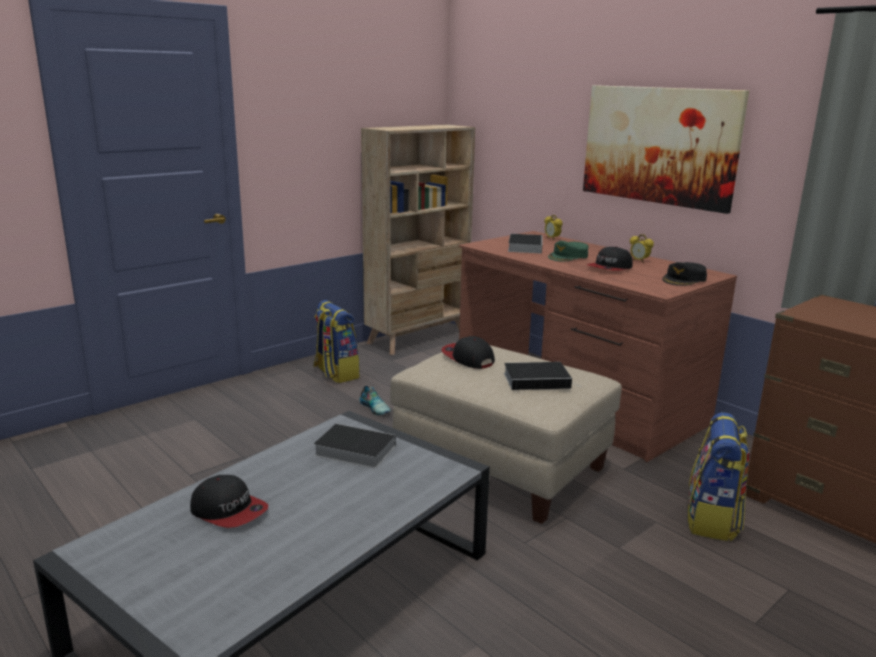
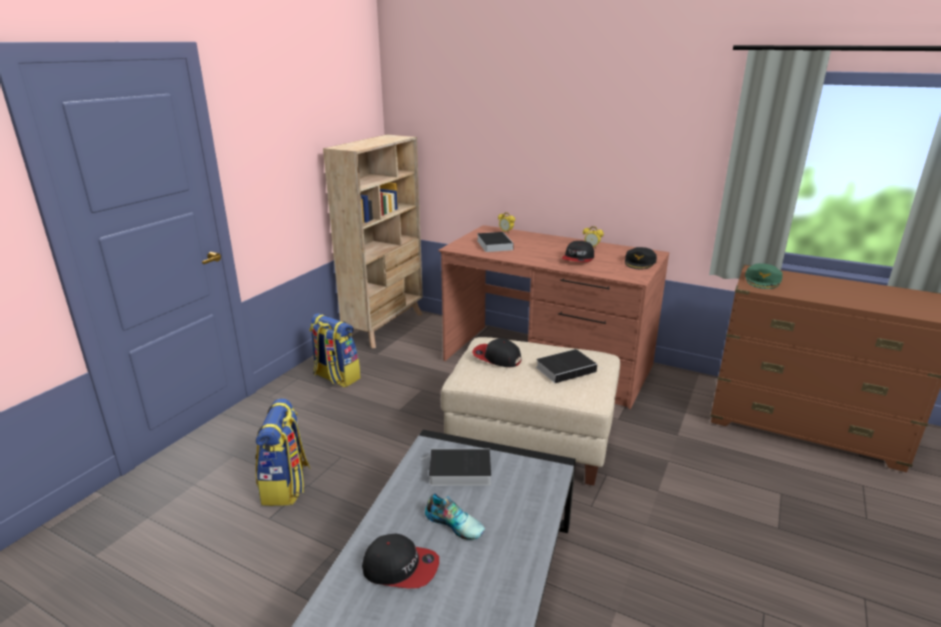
camera: 20 degrees left, 5 degrees up
shoe [360,386,391,415] -> shoe moved to [425,493,485,540]
green cap [548,241,588,262] -> green cap moved to [745,263,783,289]
picture [583,85,749,214] -> none
backpack [688,412,750,541] -> backpack moved to [255,398,311,506]

